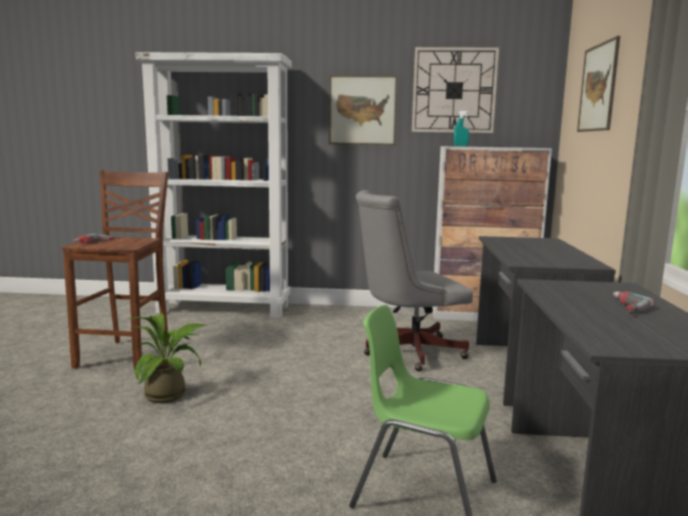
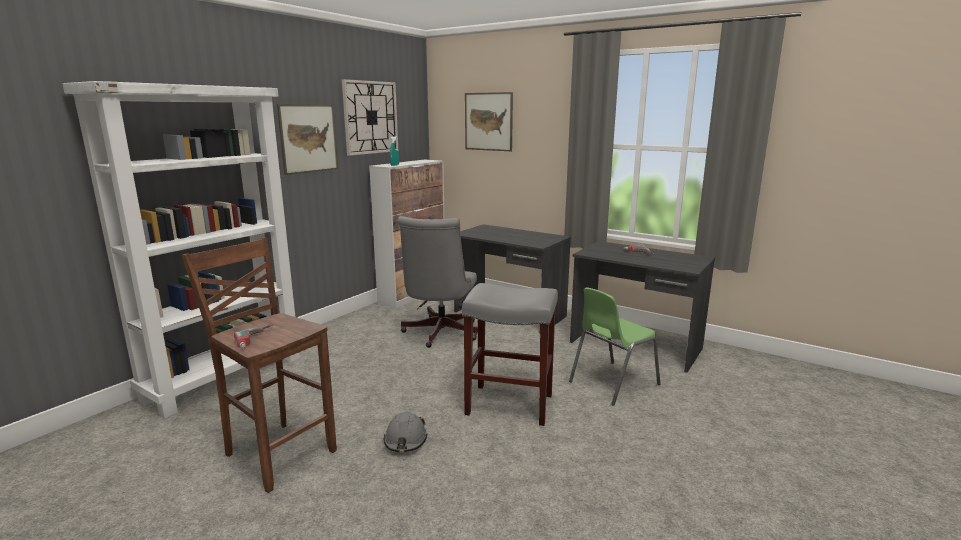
camera: 60 degrees left, 5 degrees up
potted plant [128,313,205,403] -> grey hard hat [384,412,427,452]
none -> grey stool [462,283,558,426]

